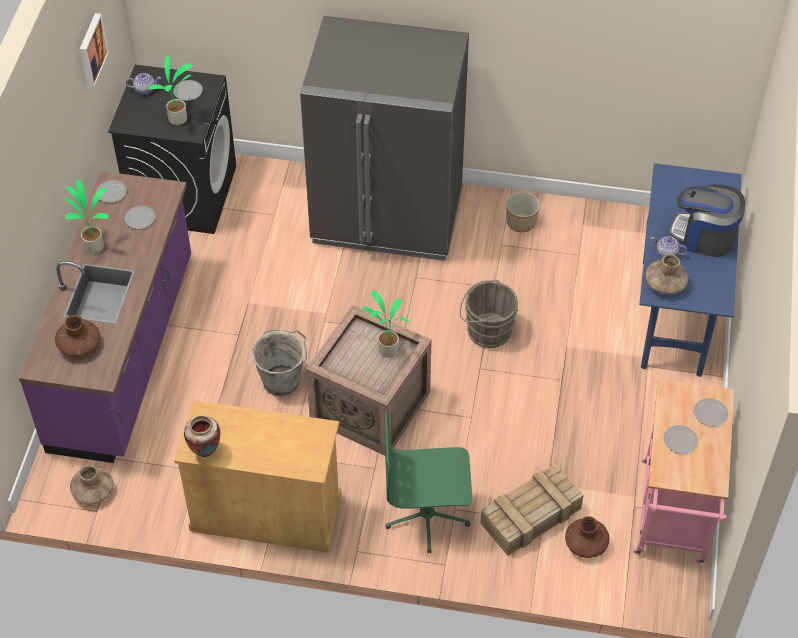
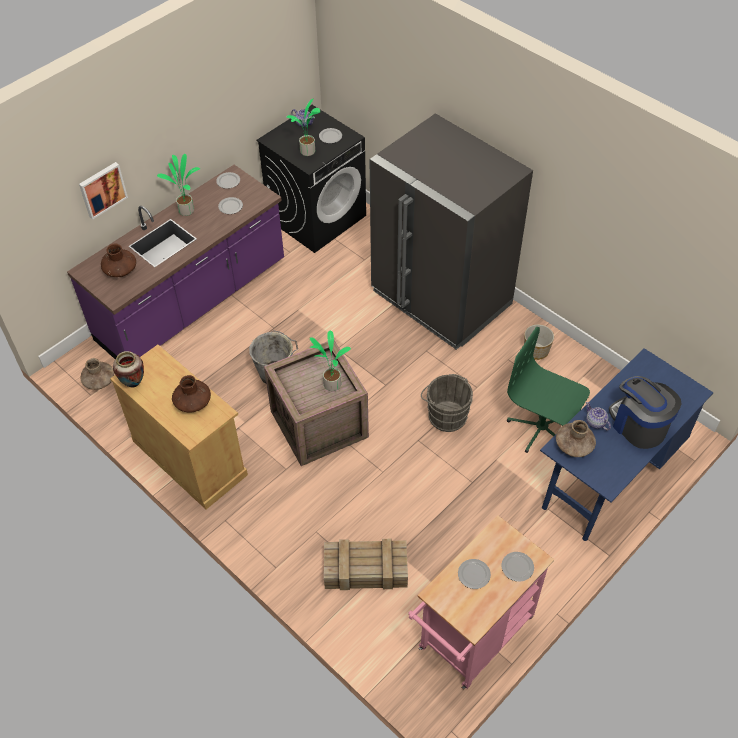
camera: 35 degrees right, 0 degrees up
picture [80,13,109,88] -> picture moved to [79,162,128,220]
green office chair [385,411,472,553] -> green office chair moved to [507,327,590,453]
brown vase [565,516,609,558] -> brown vase moved to [172,375,211,413]

